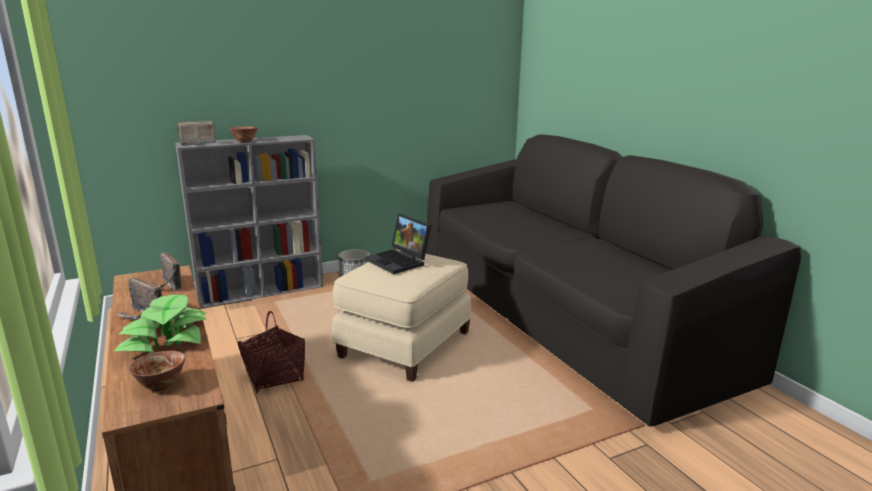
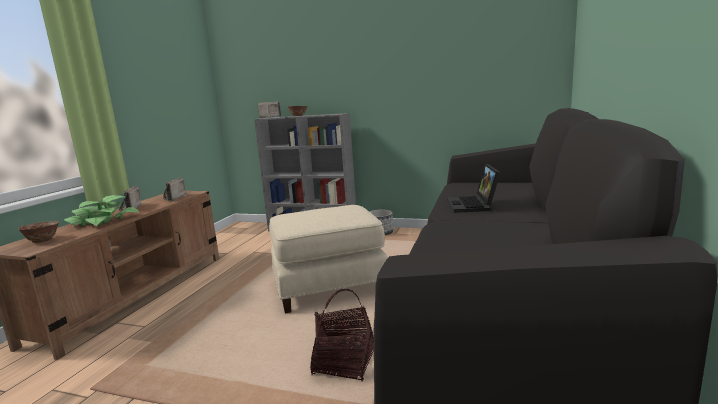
camera: 45 degrees right, 5 degrees down
basket [238,311,305,394] -> basket moved to [310,289,374,382]
laptop [365,214,432,274] -> laptop moved to [447,164,500,213]

